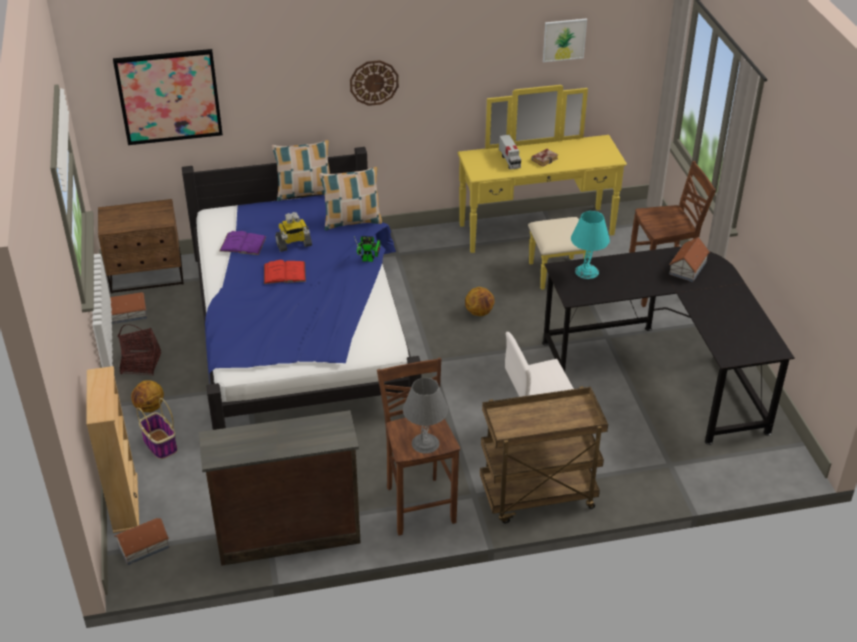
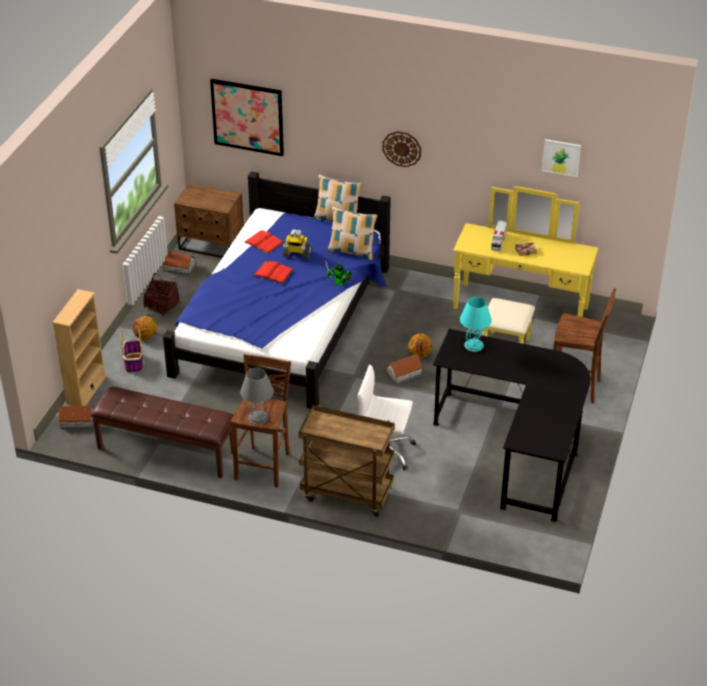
camera: 30 degrees right, 0 degrees up
brown dresser [199,410,361,566] -> brown bench [91,387,233,479]
purple book [220,231,266,255] -> red book [245,230,284,254]
toy house [669,237,710,282] -> toy house moved to [385,354,423,385]

